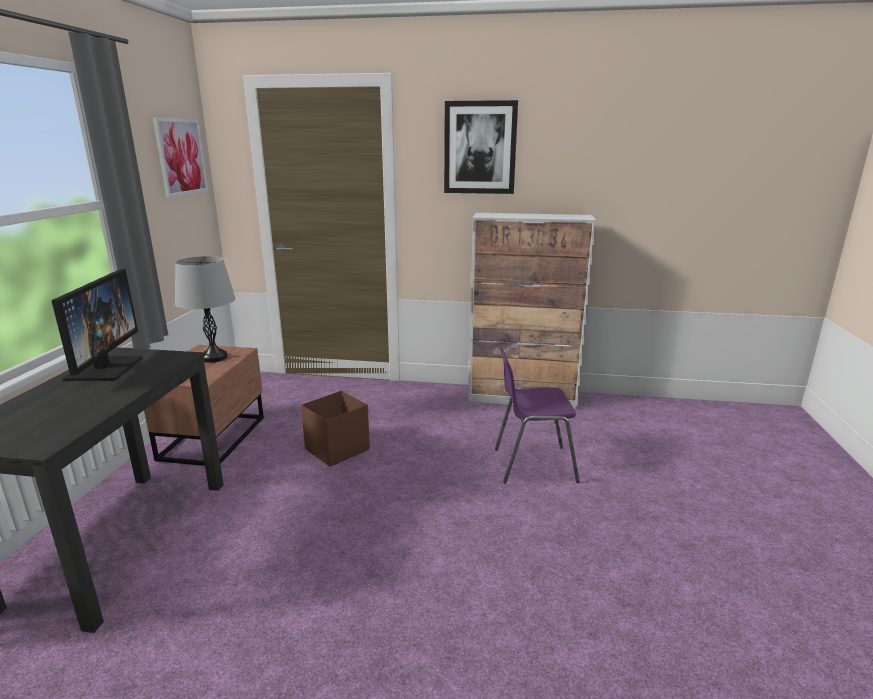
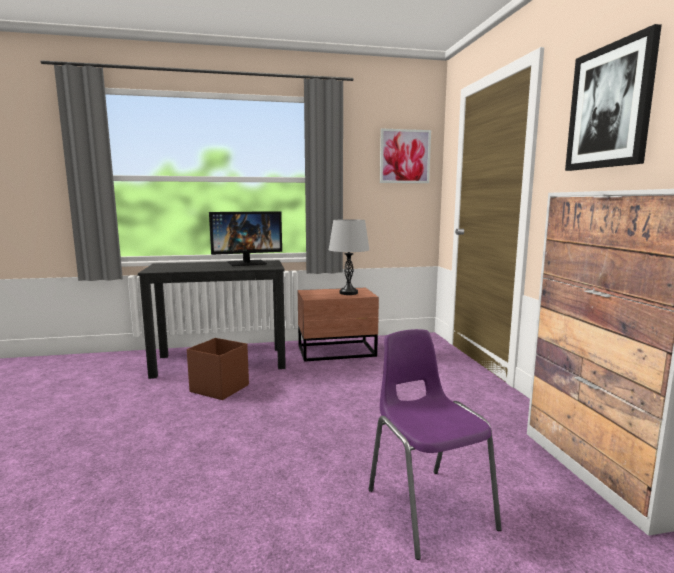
camera: 70 degrees right, 10 degrees down
brown storage box [301,391,370,467] -> brown storage box moved to [187,338,249,400]

